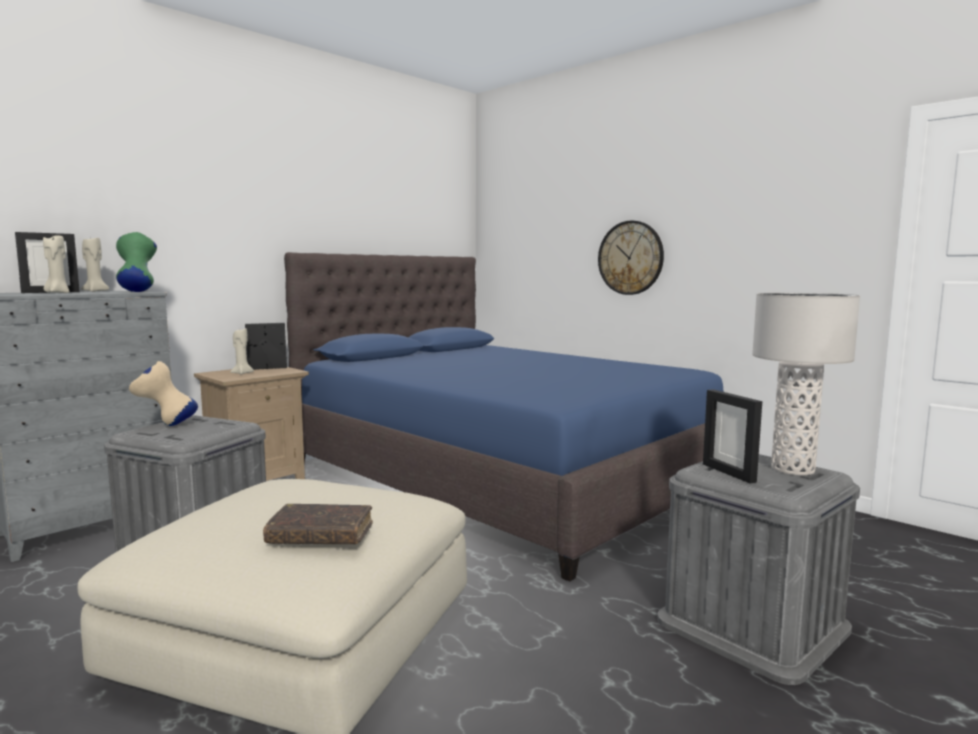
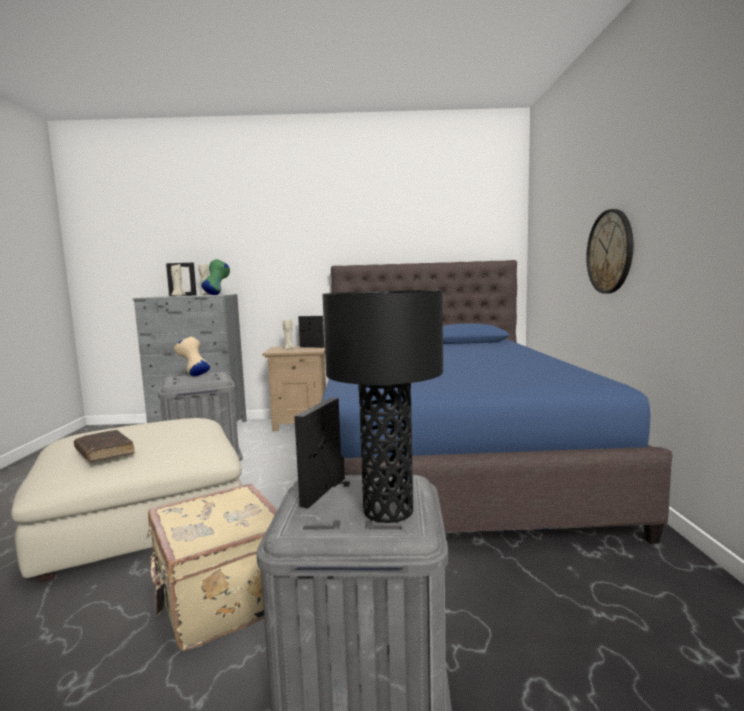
camera: 45 degrees right, 0 degrees up
white table lamp [752,293,860,475] -> black table lamp [322,290,443,523]
none -> beige suitcase [146,483,277,650]

